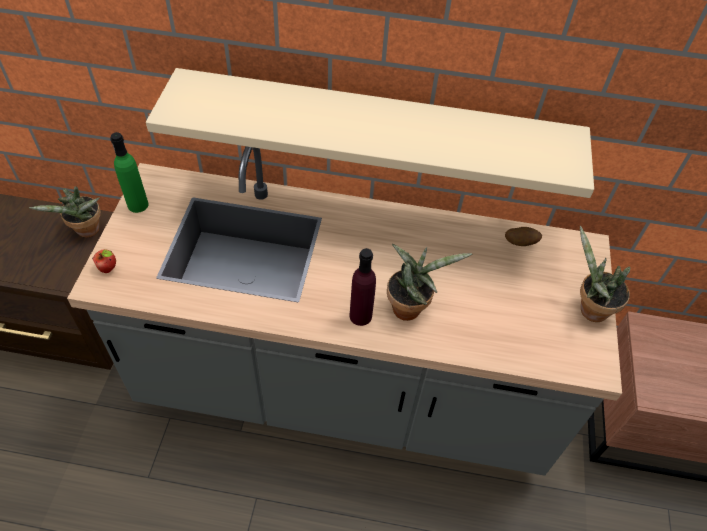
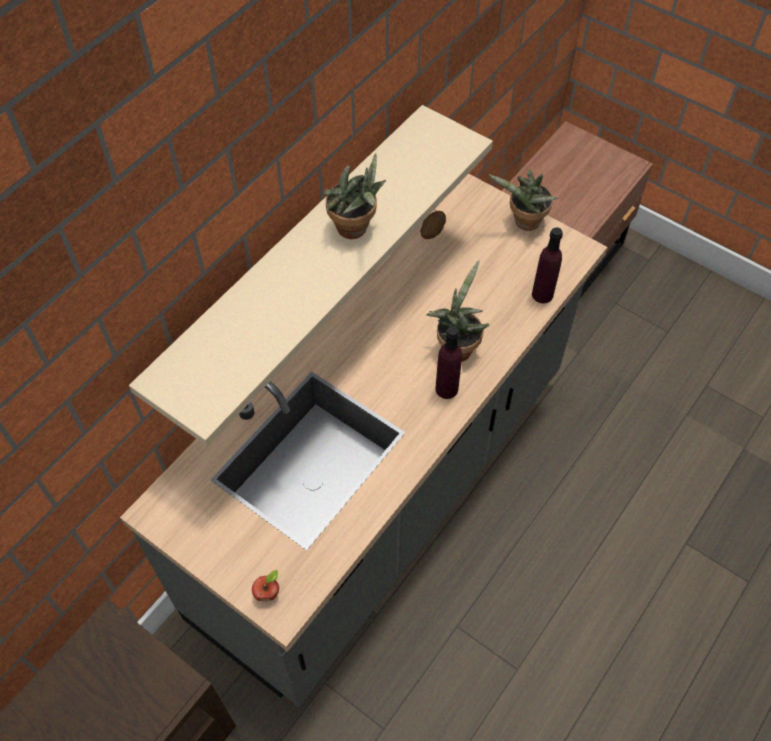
camera: 60 degrees left, 5 degrees up
potted plant [29,186,101,238] -> potted plant moved to [324,153,386,239]
green bottle [110,132,149,213] -> none
none -> purple bottle [532,227,563,303]

